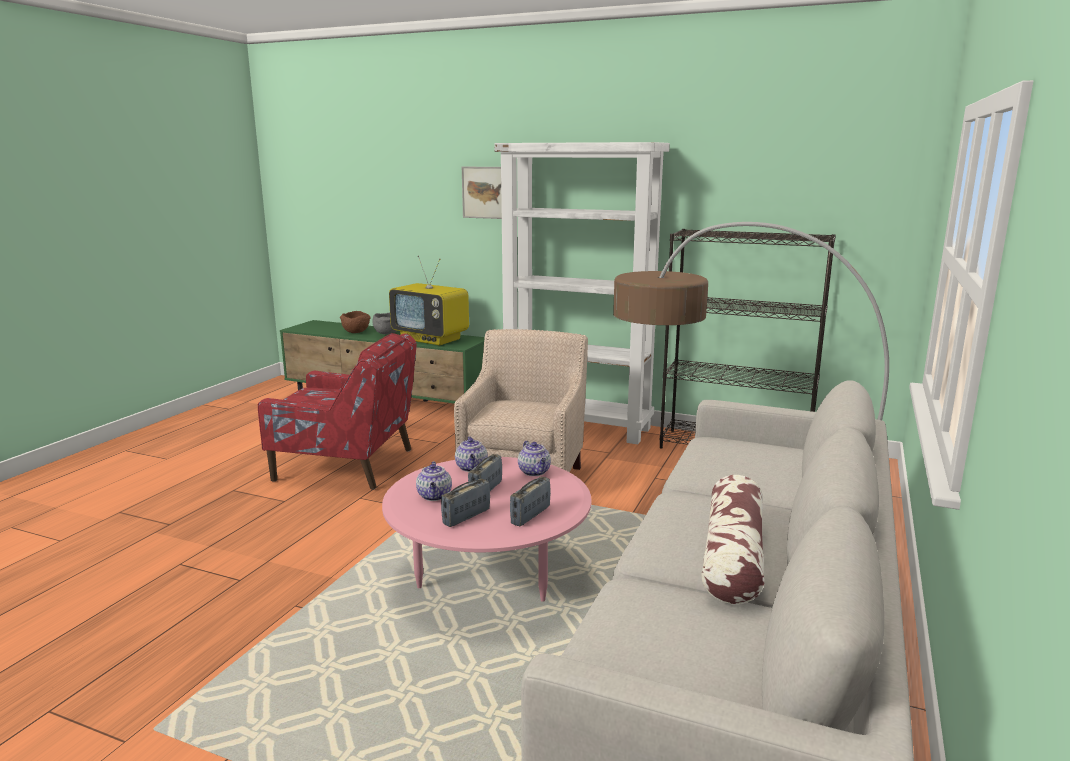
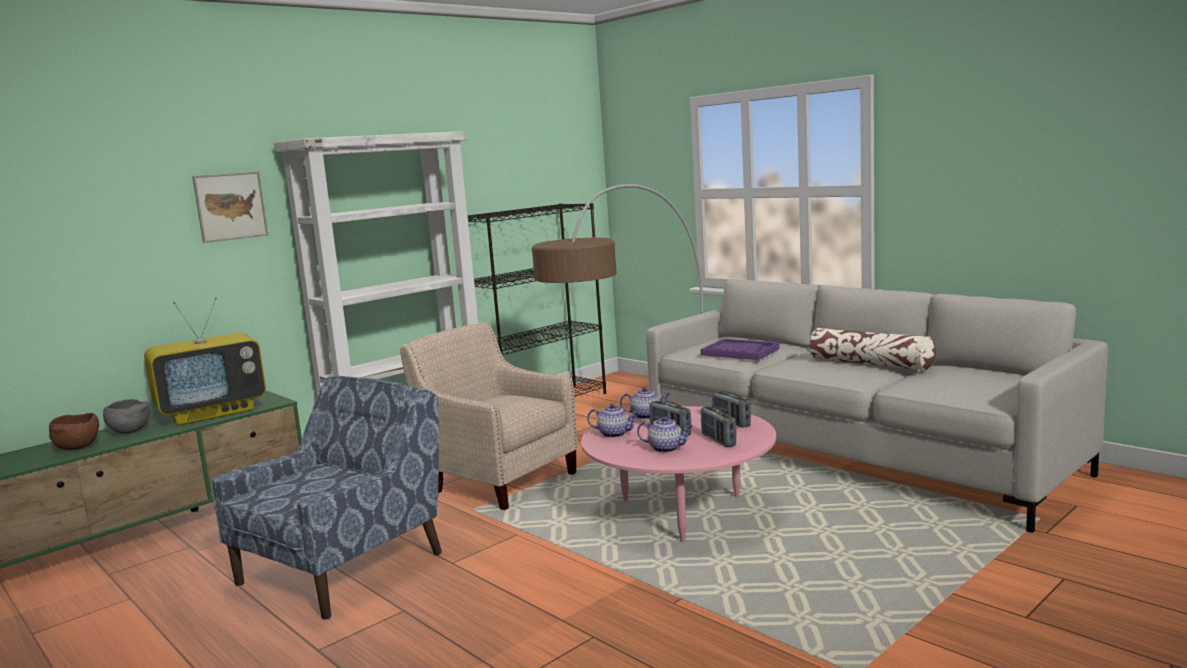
camera: 65 degrees left, 5 degrees down
red armchair [258,333,417,490] -> blue armchair [211,376,442,620]
none -> purple tray [700,339,780,360]

